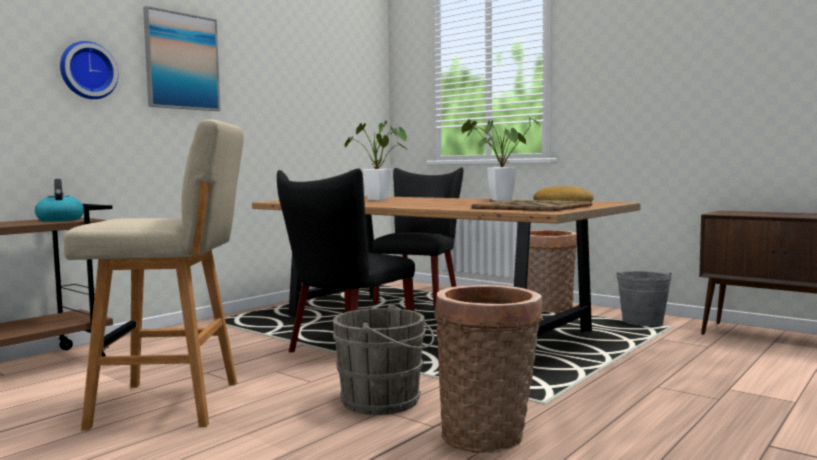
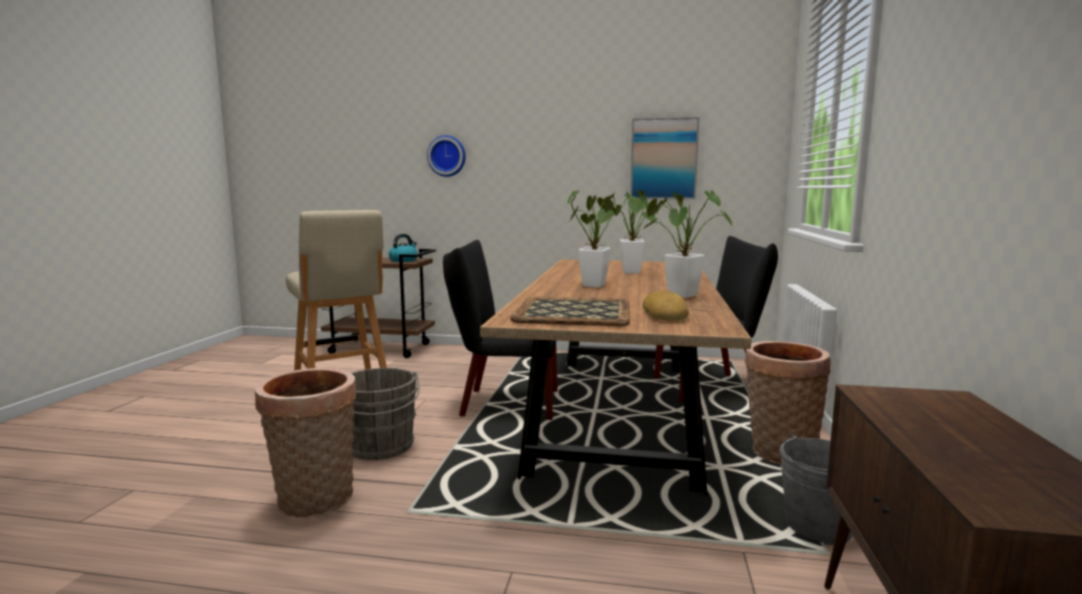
camera: 60 degrees right, 5 degrees up
picture [143,6,220,111] -> picture moved to [630,117,699,199]
none -> potted plant [567,190,642,287]

